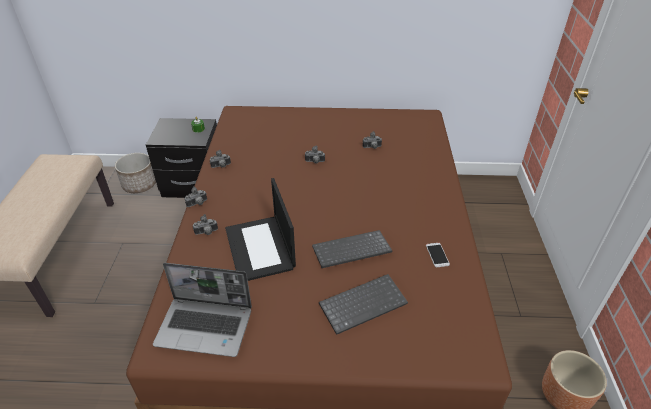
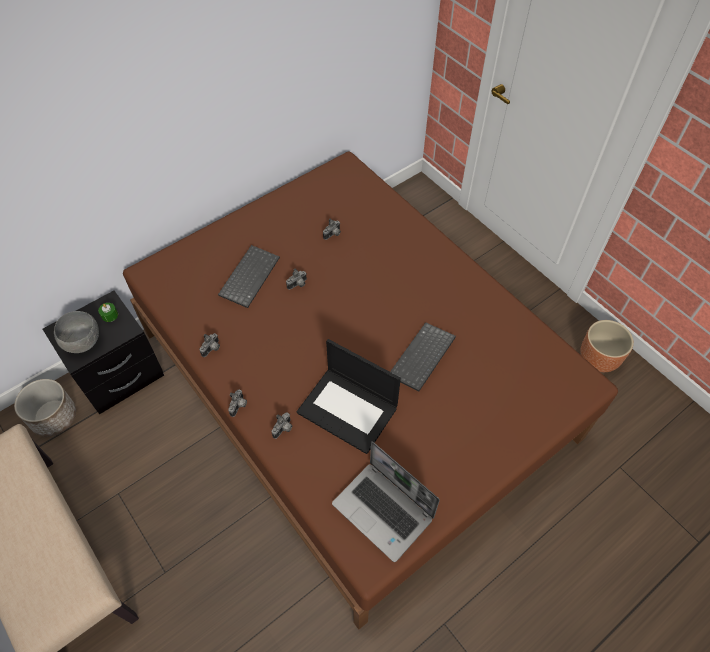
camera: 40 degrees left, 15 degrees up
laptop [153,263,252,357] -> laptop turned 75 degrees clockwise [332,441,440,562]
keyboard [319,274,408,335] -> keyboard moved to [218,245,280,308]
phone [426,243,450,267] -> none
none -> grey bowl [54,311,99,353]

